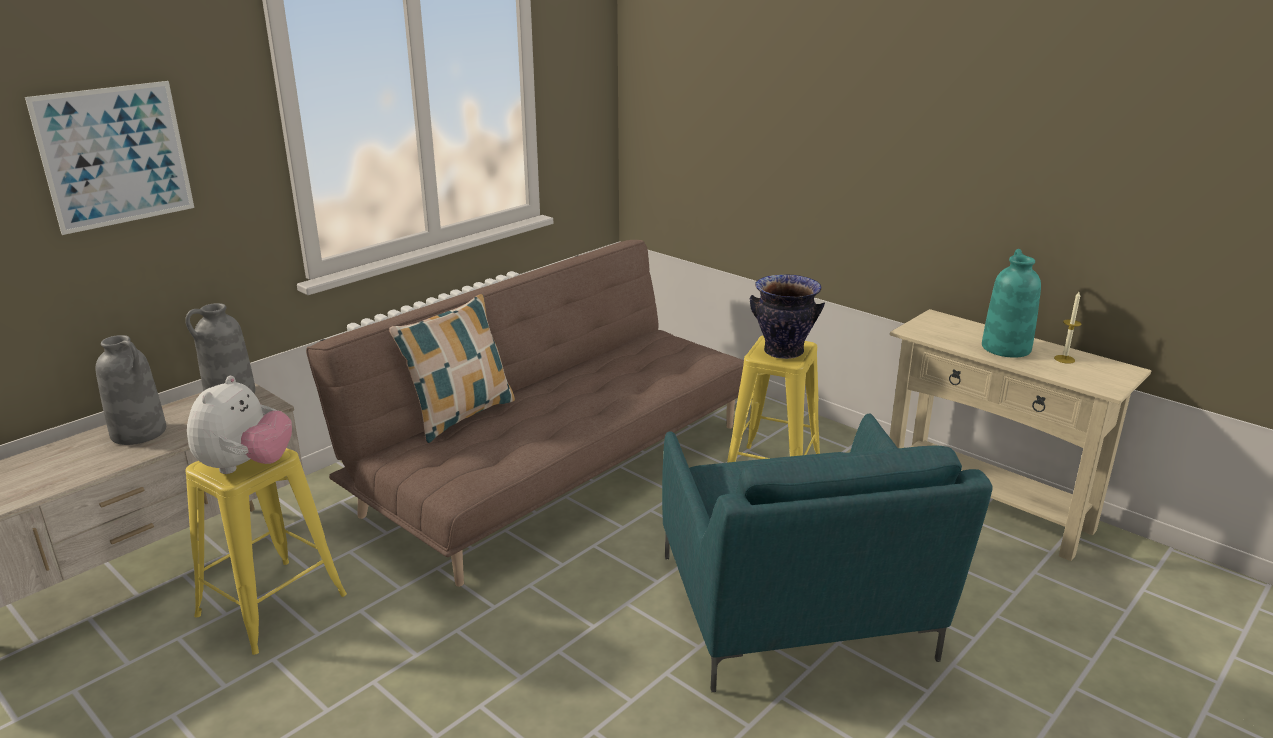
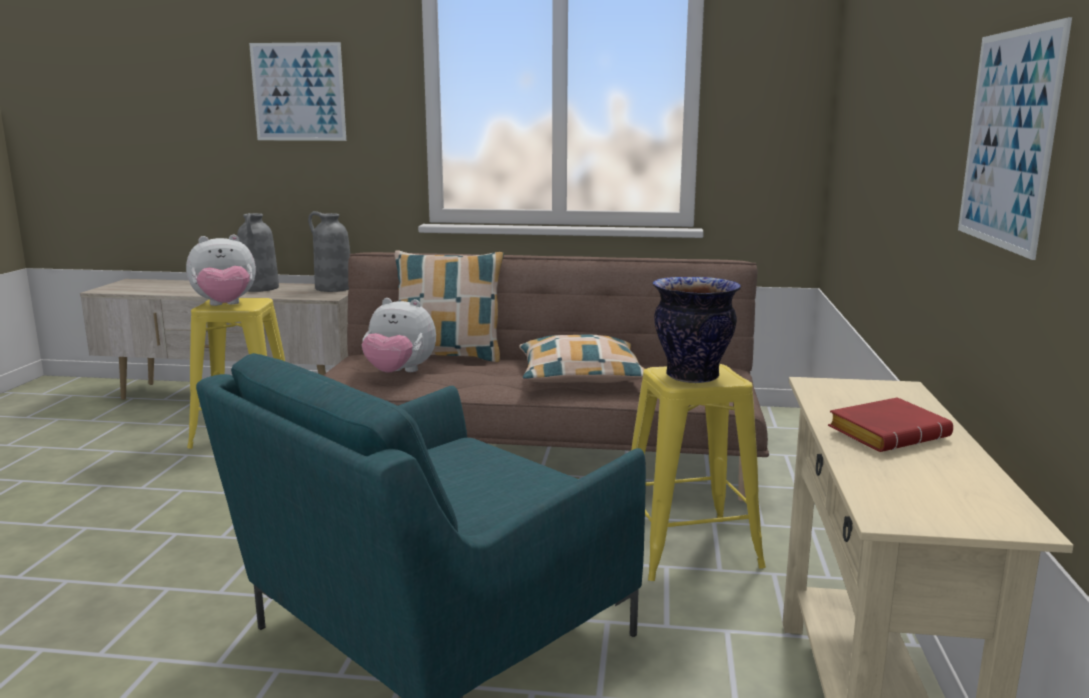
camera: 55 degrees right, 10 degrees down
turquoise vase [982,249,1041,358] -> red book [828,397,953,452]
candle [1054,292,1081,364] -> none
none -> plush toy [362,298,436,373]
none -> pillow [519,334,644,383]
none -> picture [958,17,1072,260]

